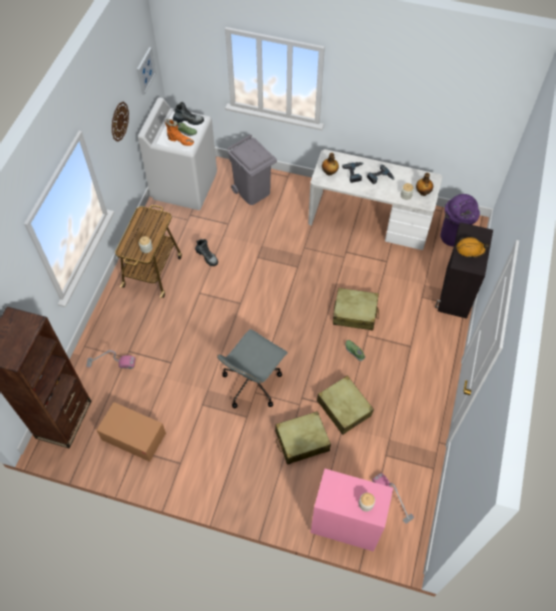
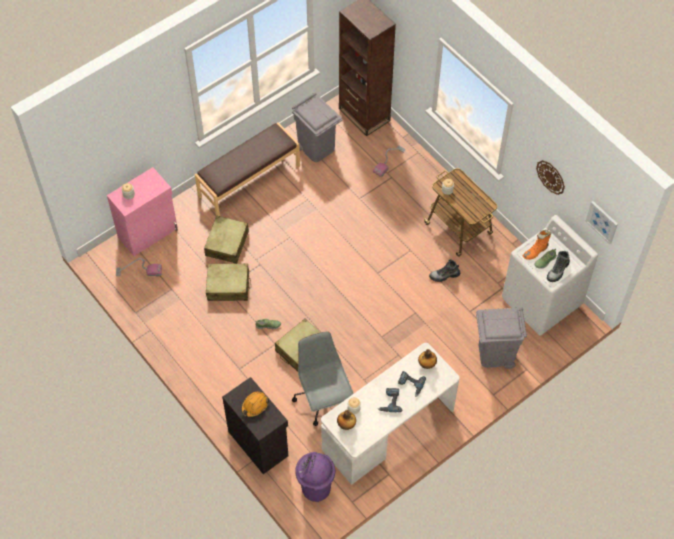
camera: 125 degrees right, 0 degrees up
cardboard box [96,402,166,462] -> grey trash can [292,93,342,162]
grey office chair [217,329,288,408] -> grey office chair moved to [292,331,354,426]
none -> brown bench [194,122,300,216]

